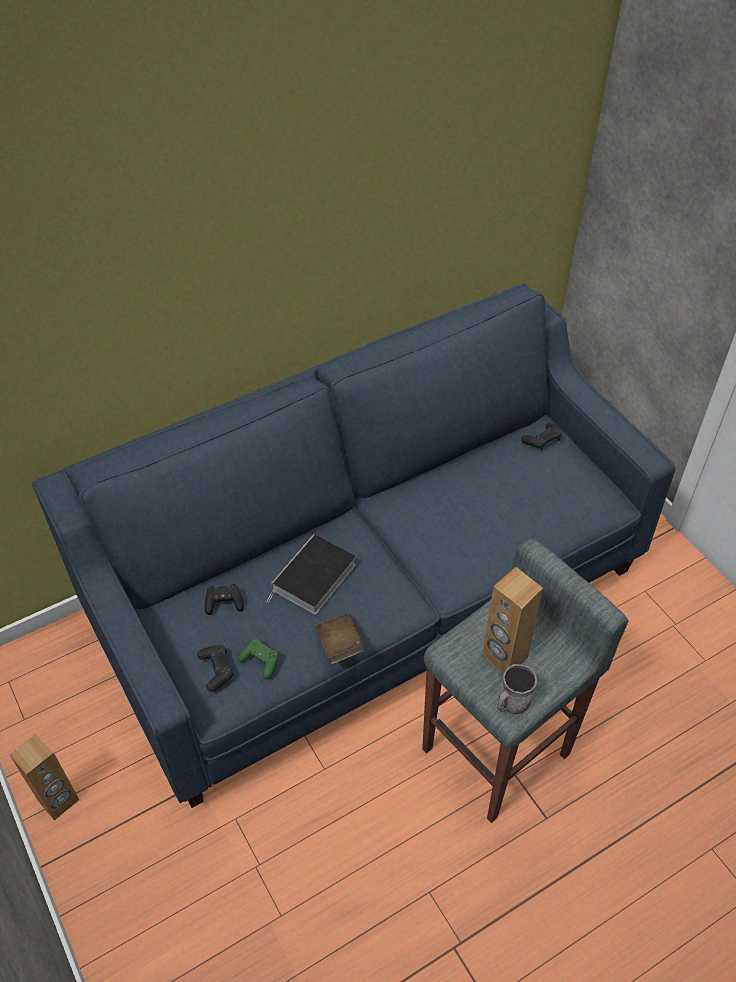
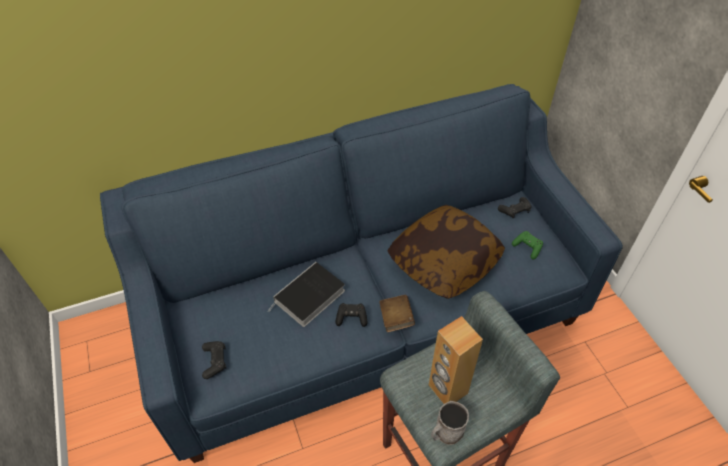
camera: 10 degrees right, 0 degrees up
brown speaker [10,734,79,821] -> none
black game controller [205,584,244,615] -> black game controller moved to [335,303,367,327]
green game controller [238,639,279,679] -> green game controller moved to [512,231,543,259]
brown book [316,613,365,664] -> brown book moved to [379,295,415,332]
none -> pillow [387,205,505,299]

